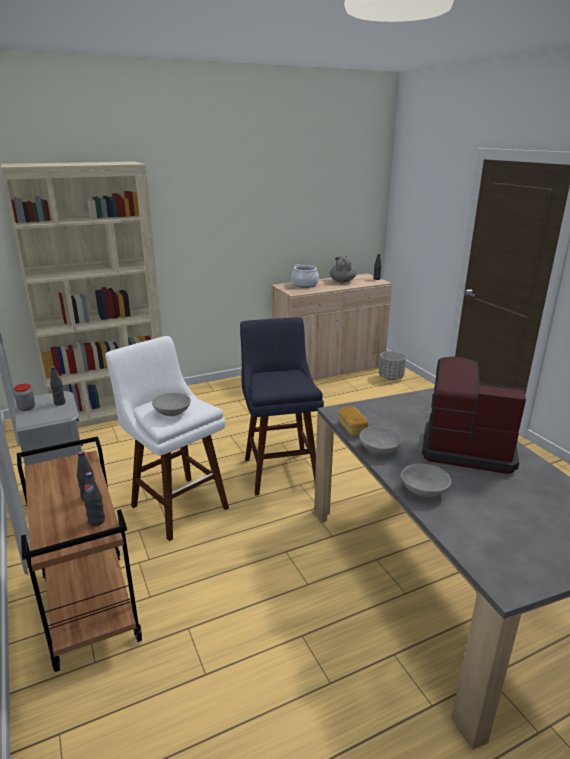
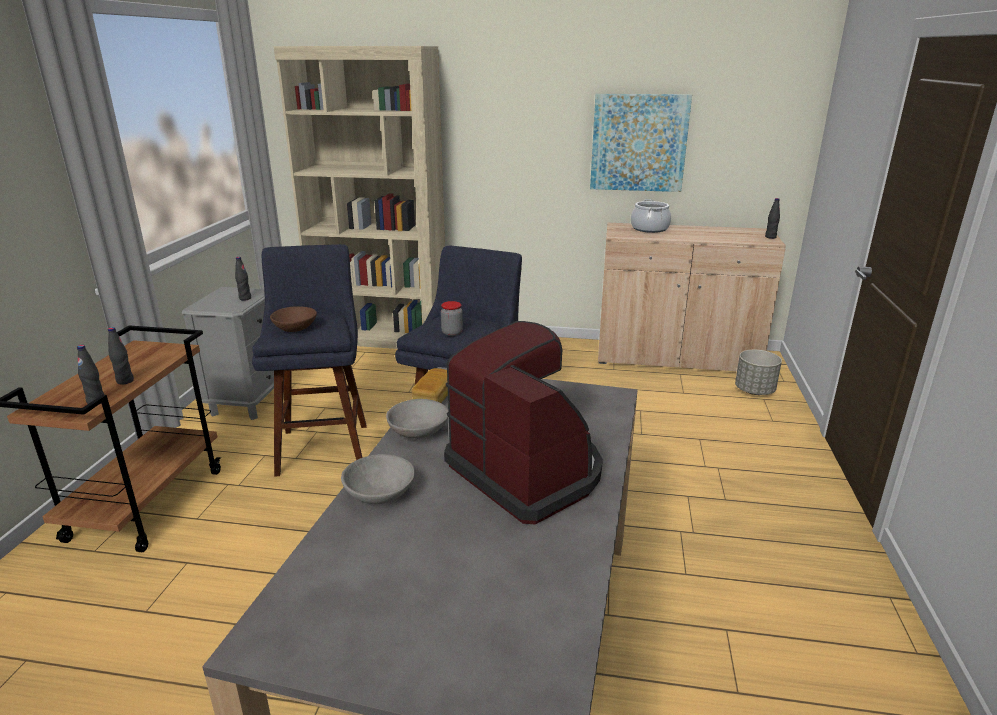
camera: 35 degrees right, 0 degrees up
jar [14,384,35,411] -> jar moved to [441,301,463,336]
white stool [105,336,229,541] -> blue stool [252,244,367,477]
grey bowl [152,393,191,416] -> brown bowl [270,306,317,332]
grey teapot [330,256,356,283] -> none
none -> picture [590,94,692,192]

